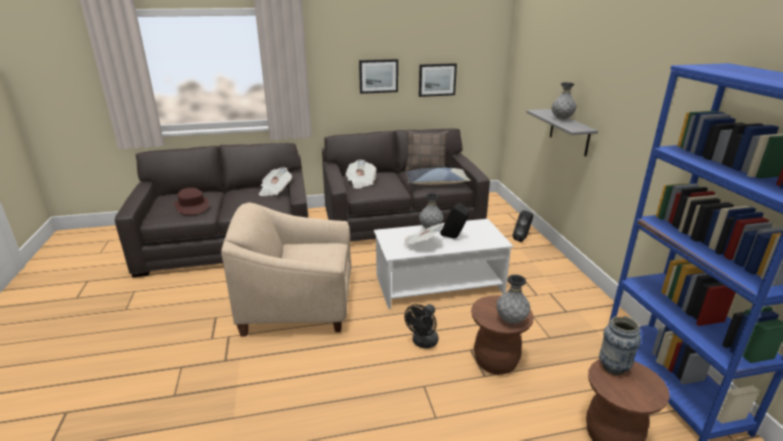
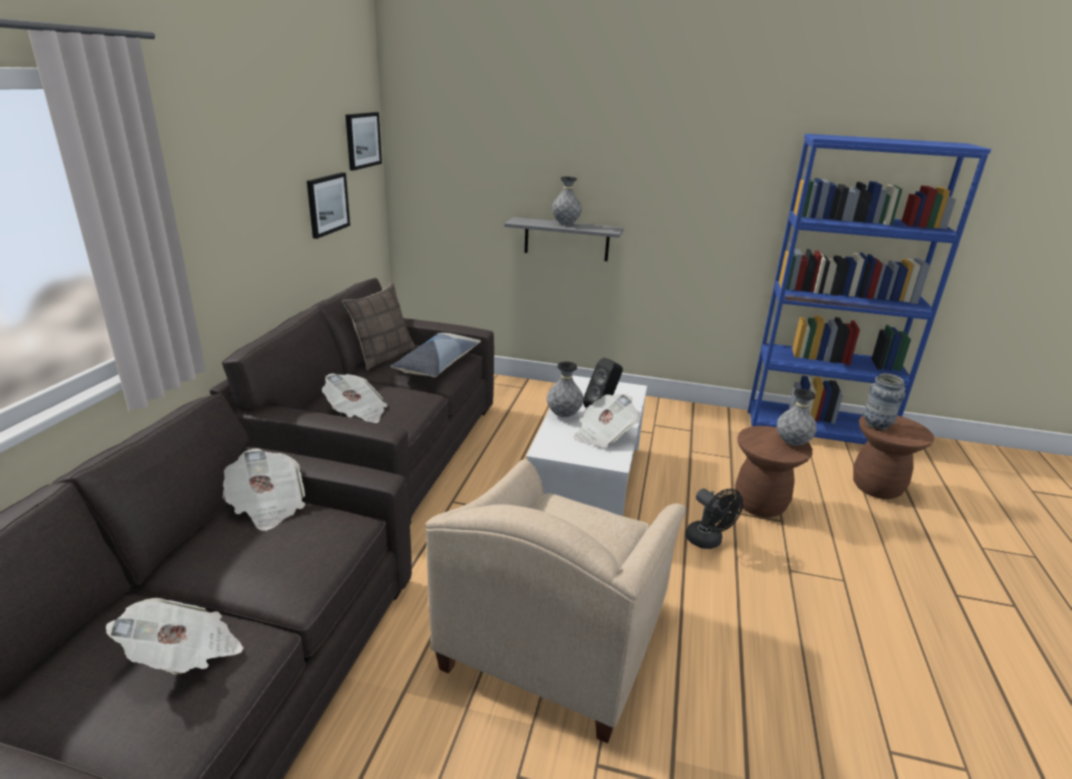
camera: 65 degrees left, 0 degrees up
brown hat [174,188,209,215] -> newspaper [106,598,244,674]
picture [359,59,398,94] -> picture moved to [345,112,382,171]
black speaker [513,210,533,242] -> none

